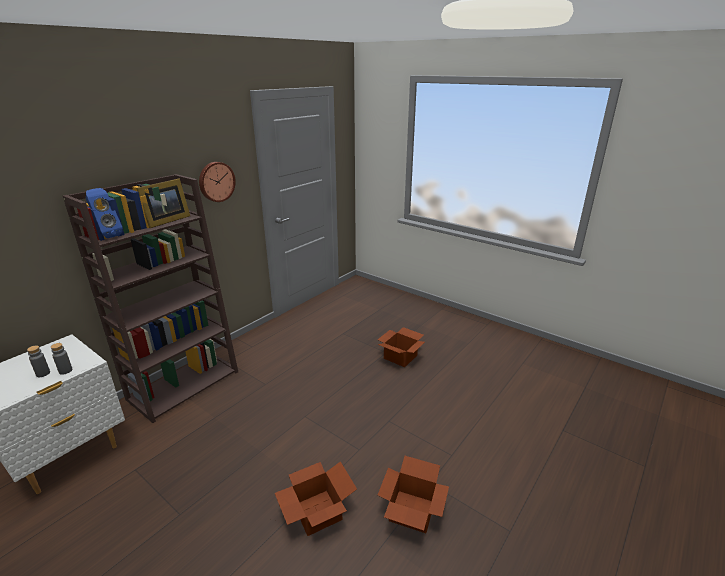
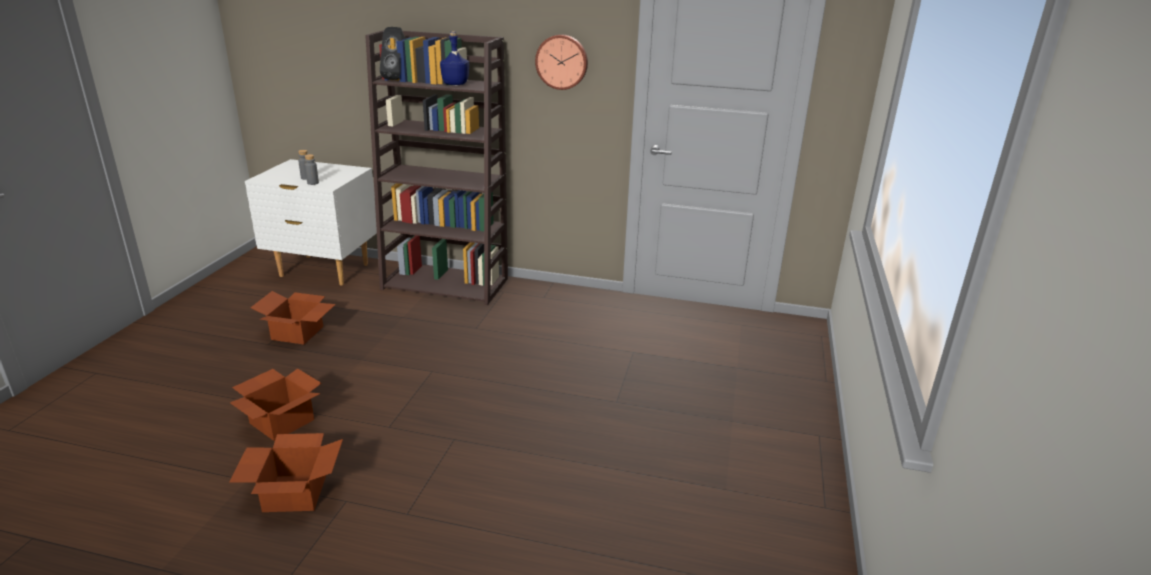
camera: 65 degrees right, 0 degrees up
blue speaker [86,188,123,238] -> black speaker [380,27,405,80]
picture frame [136,178,190,228] -> blue bottle [440,31,469,85]
cardboard box [377,327,425,367] -> cardboard box moved to [250,291,336,344]

